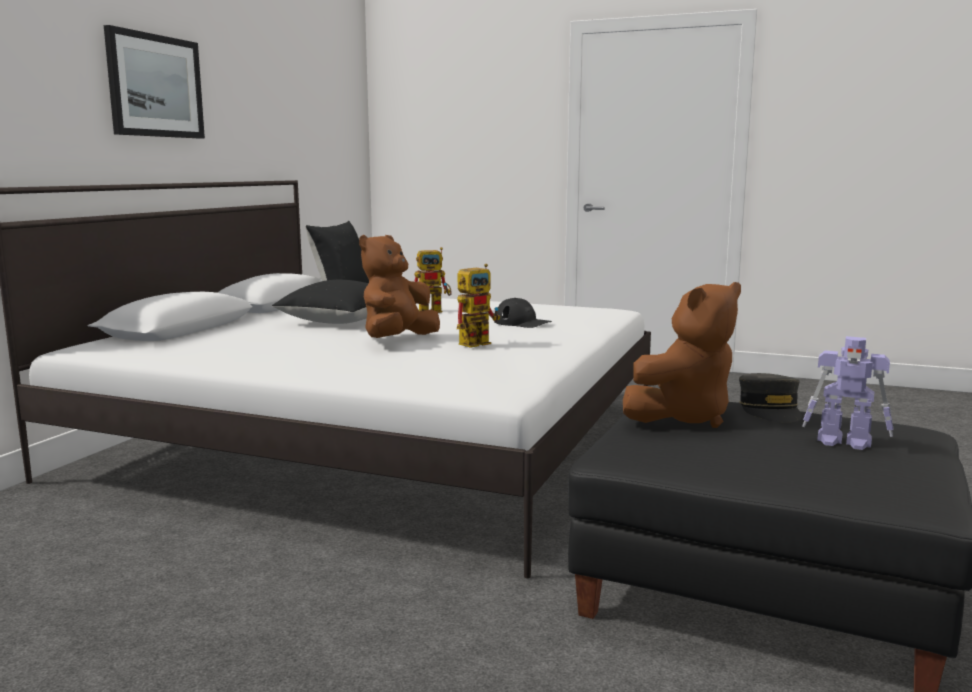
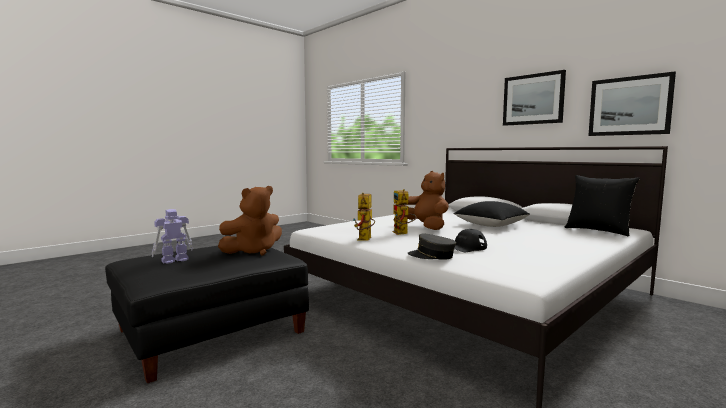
camera: 115 degrees right, 5 degrees down
toy robot [414,247,452,313] -> toy robot moved to [353,193,375,241]
brown plush toy [623,282,741,428] -> brown plush toy turned 120 degrees counterclockwise [218,186,282,255]
grey cap [739,373,802,422] -> grey cap moved to [407,234,456,260]
none -> picture [588,71,676,136]

